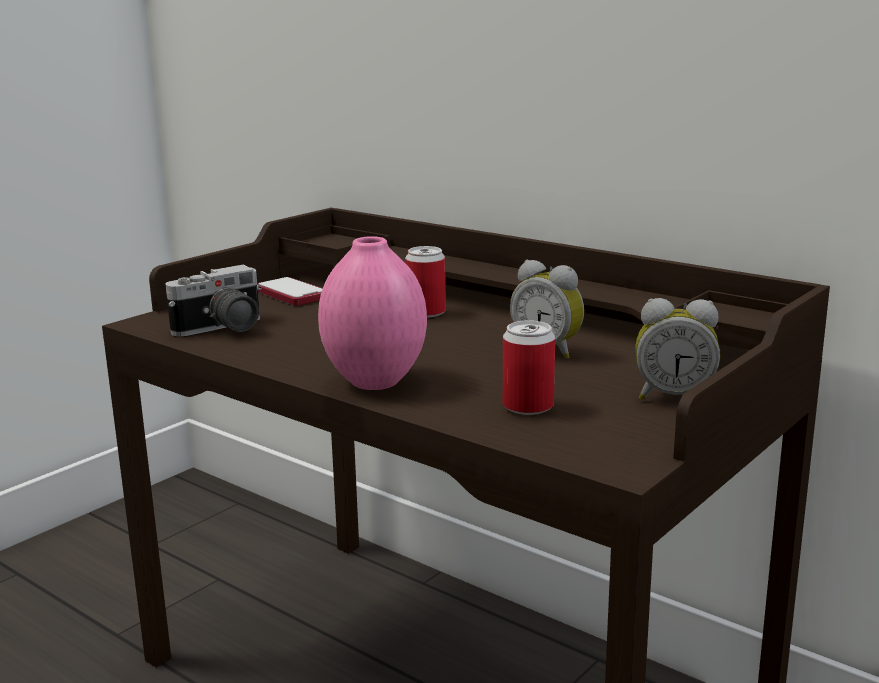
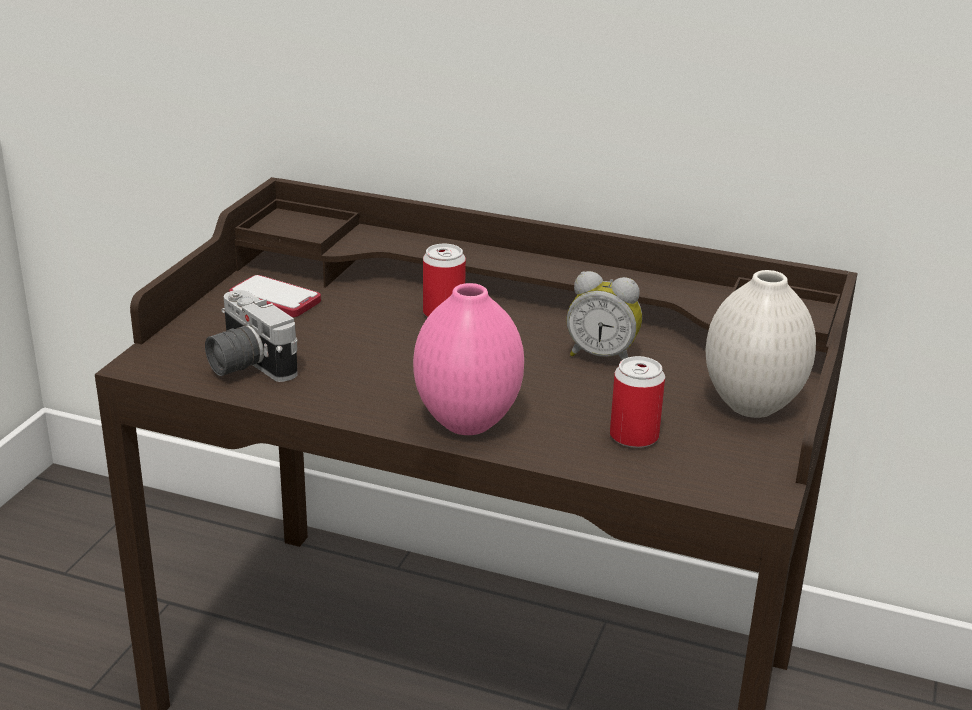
camera: 20 degrees left, 10 degrees up
camera [165,265,262,336] -> camera turned 105 degrees clockwise [205,290,298,382]
alarm clock [636,298,720,400] -> white vase [706,270,816,418]

